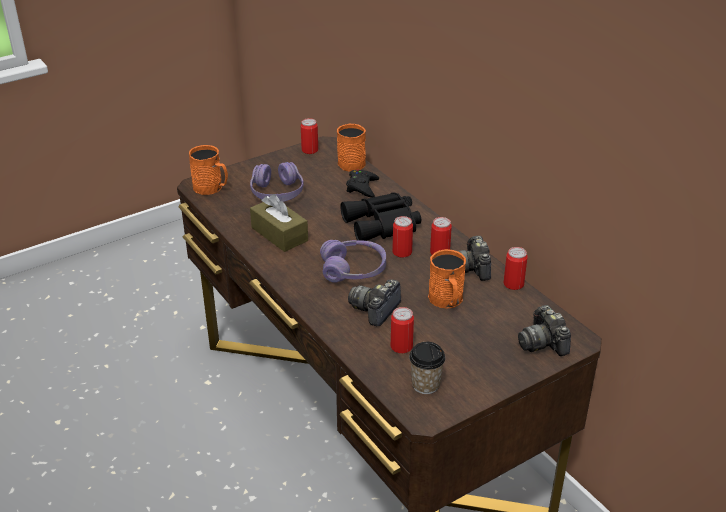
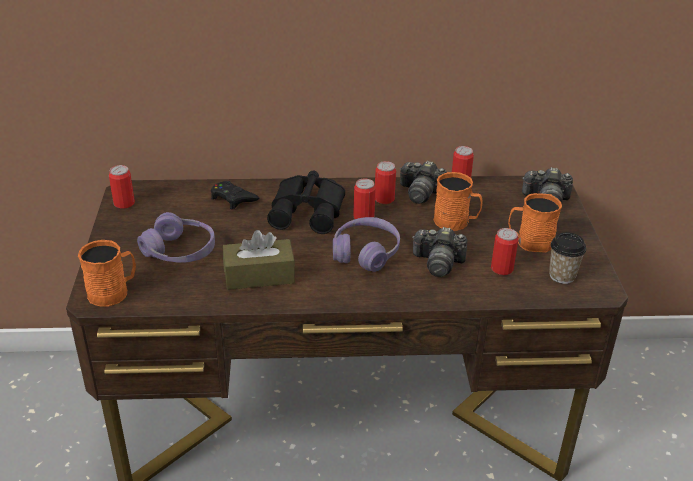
camera: 60 degrees left, 0 degrees up
orange mug [337,124,366,172] -> orange mug moved to [508,193,562,253]
camera [348,279,401,326] -> camera turned 45 degrees counterclockwise [412,227,468,277]

